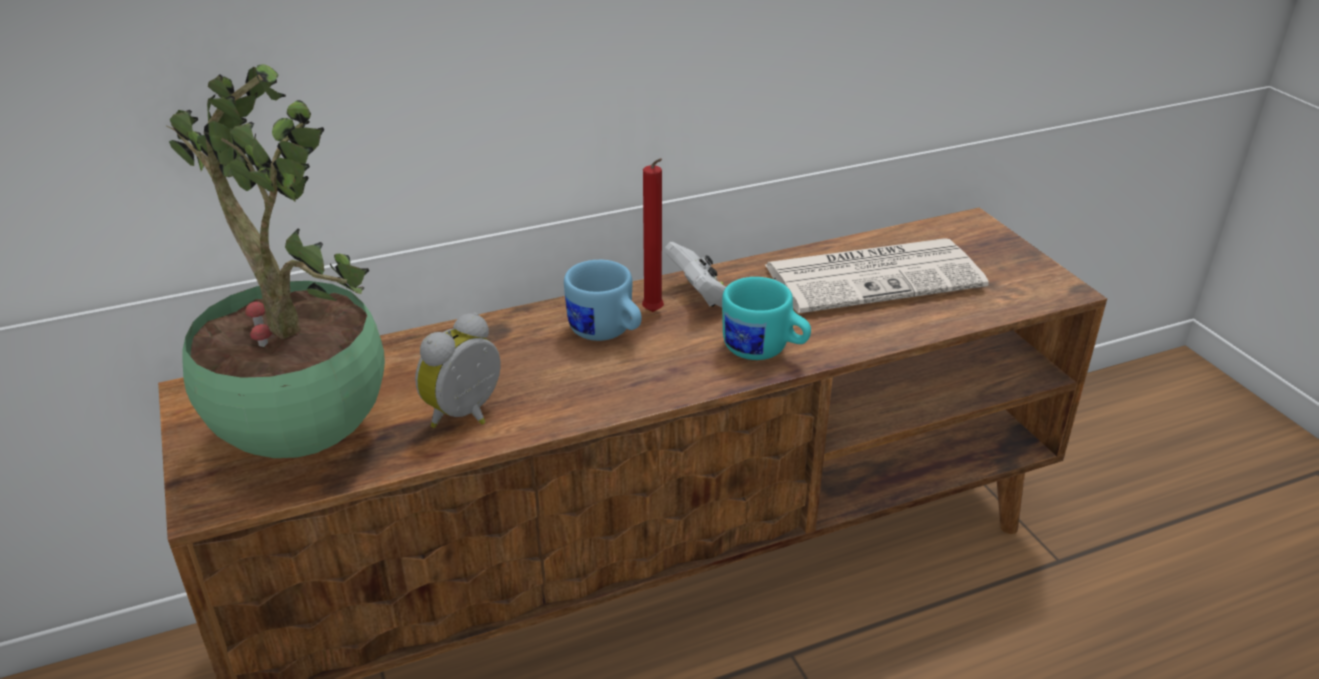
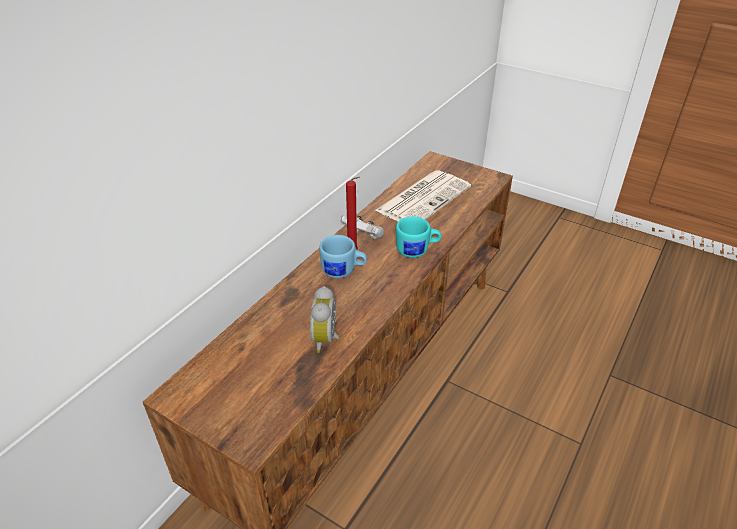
camera: 35 degrees left, 5 degrees up
potted plant [166,64,385,458] -> none

